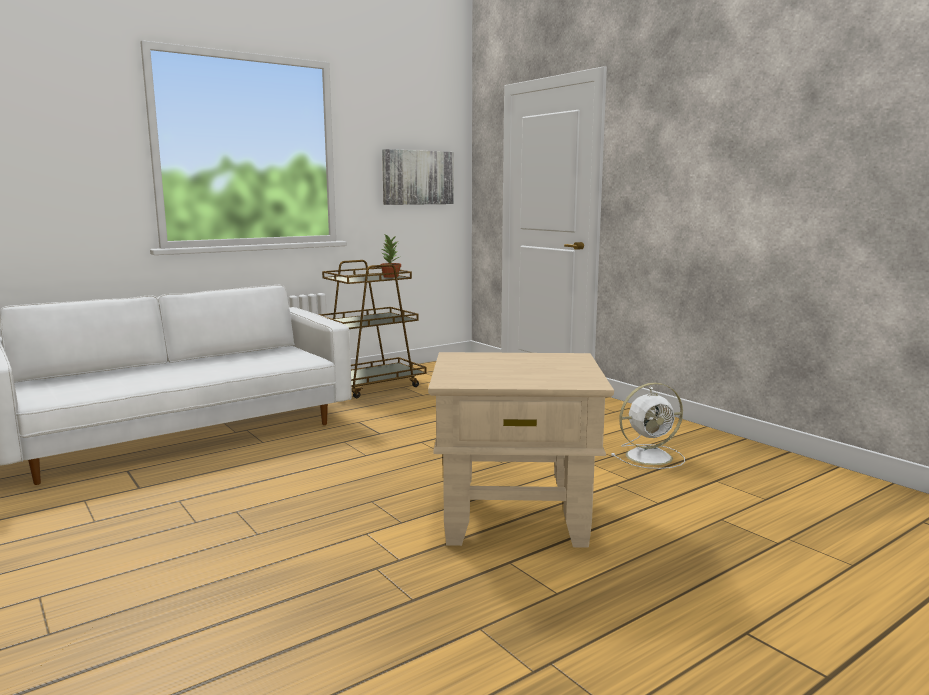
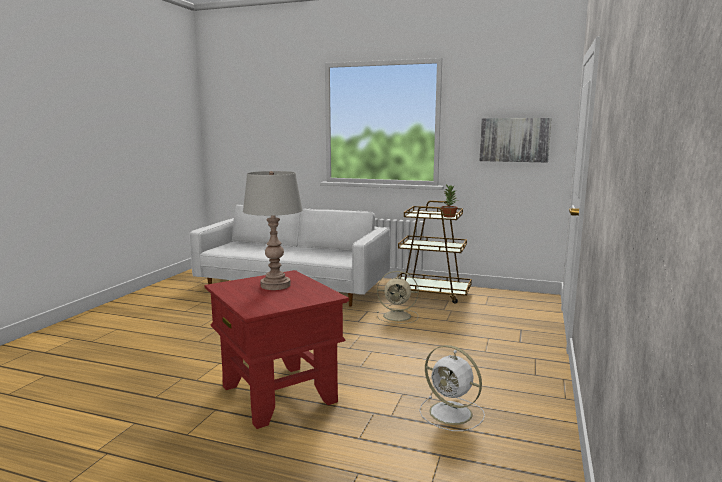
camera: 55 degrees right, 0 degrees up
beige side table [428,352,614,548] -> red side table [205,270,349,429]
none -> grey table lamp [243,171,303,290]
none -> beige fan [377,271,419,324]

